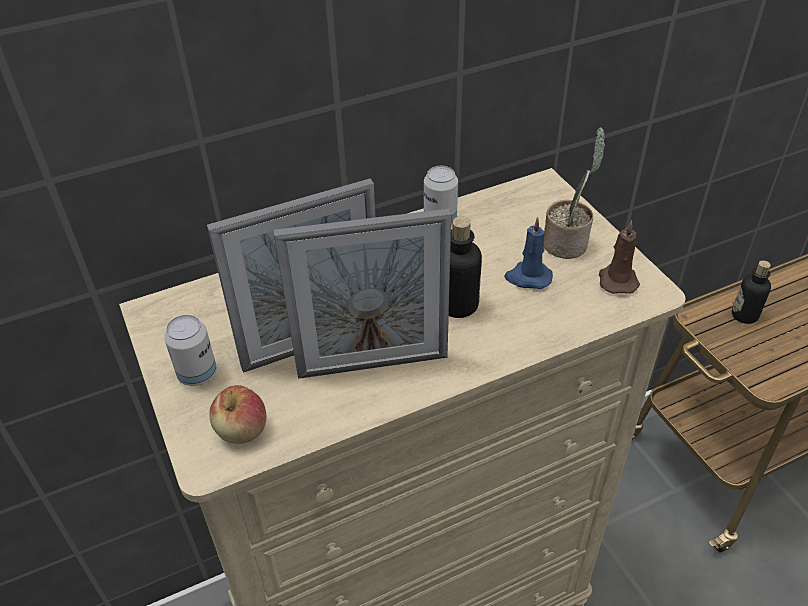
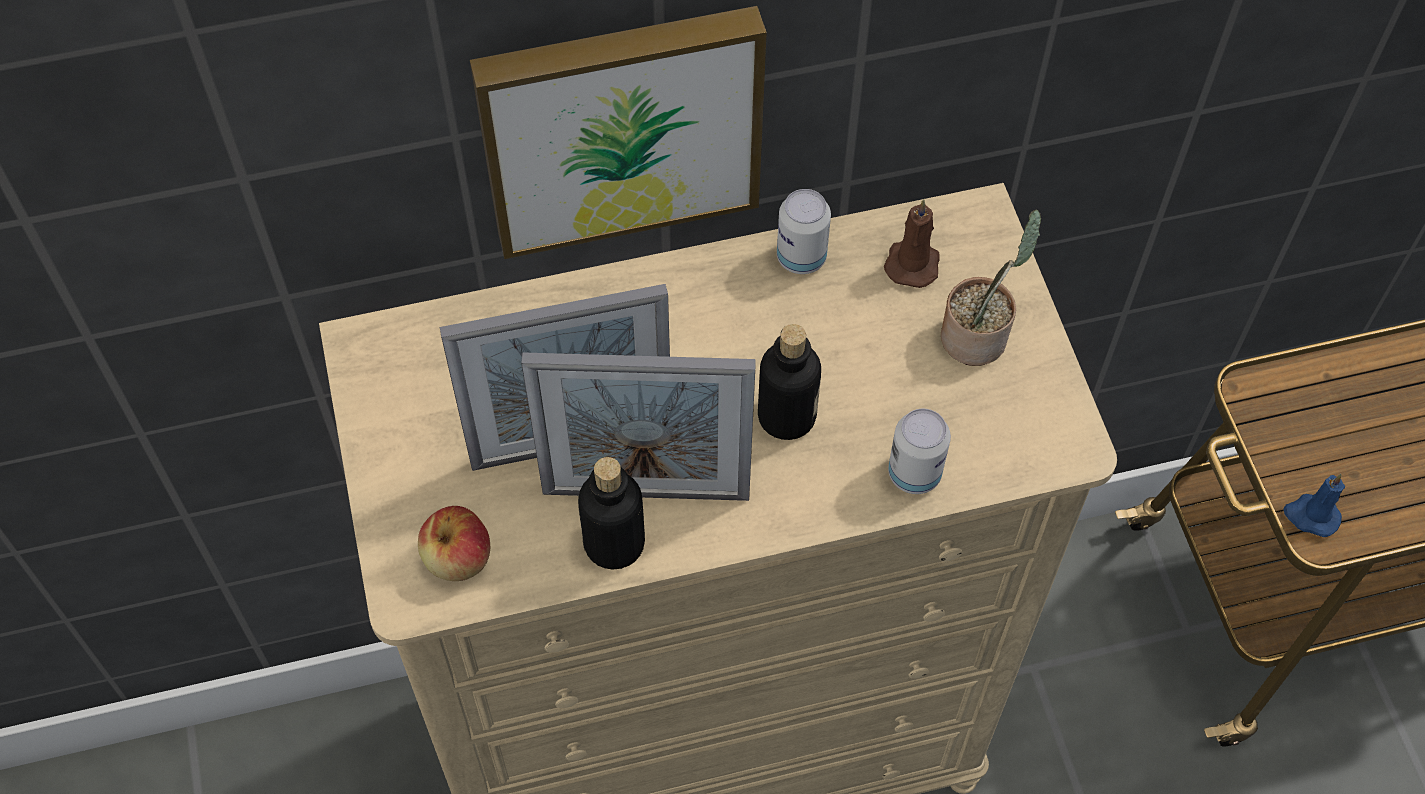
camera: 10 degrees right, 15 degrees up
can [164,315,217,386] -> can moved to [888,409,951,494]
blue candle [504,217,553,289] -> blue candle moved to [1284,474,1345,537]
brown candle [599,220,640,294] -> brown candle moved to [884,199,940,288]
bottle [732,260,771,324] -> bottle moved to [578,457,645,570]
none -> picture [470,6,767,259]

